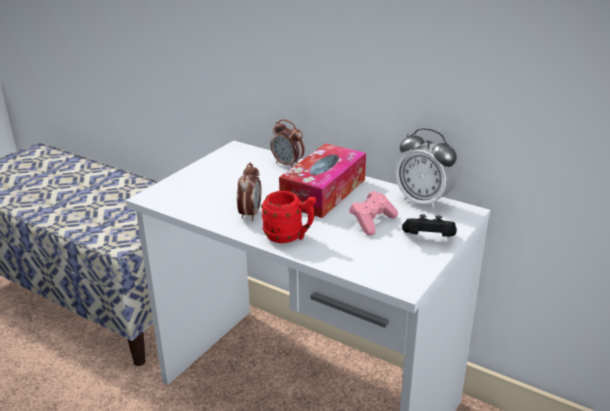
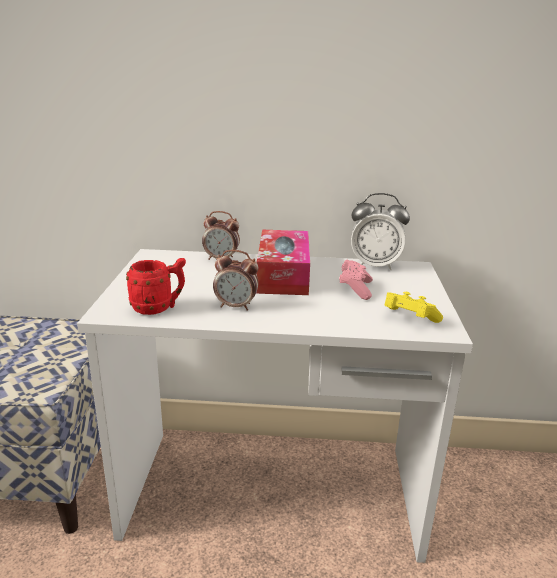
camera: 30 degrees left, 5 degrees down
alarm clock [237,163,262,221] -> alarm clock turned 120 degrees clockwise [213,250,258,311]
red mug [261,191,316,243] -> red mug moved to [126,258,186,315]
black game controller [402,214,457,237] -> none
none -> yellow game controller [384,292,443,323]

